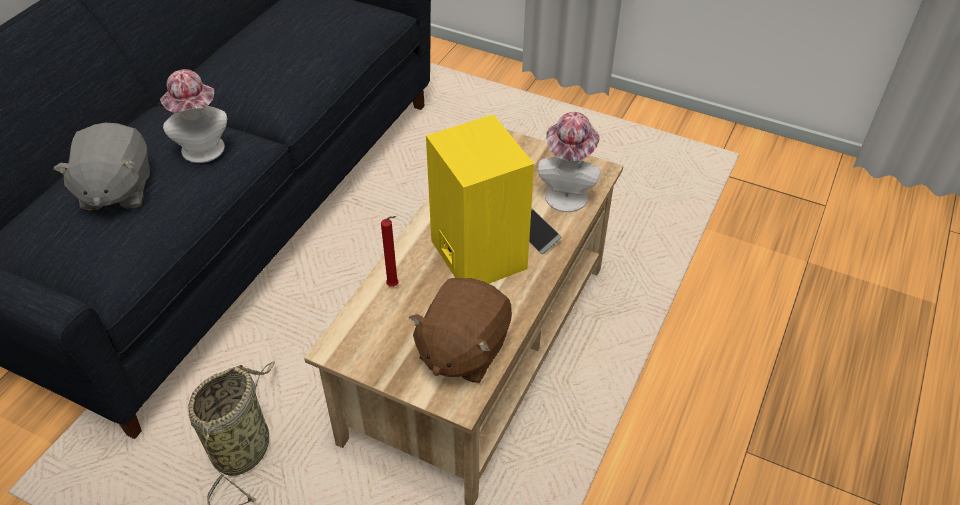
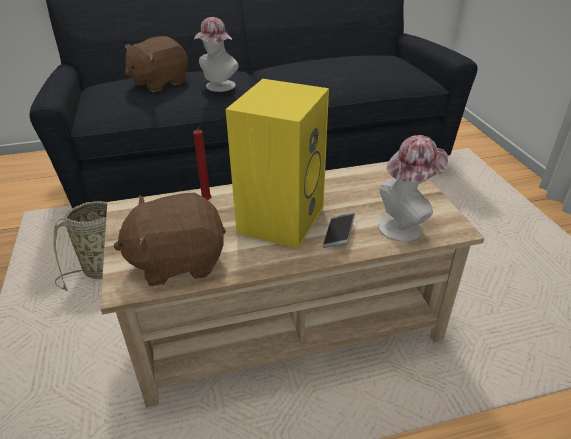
camera: 50 degrees right, 10 degrees down
grey plush toy [53,123,150,211] -> brown plush toy [125,36,188,92]

